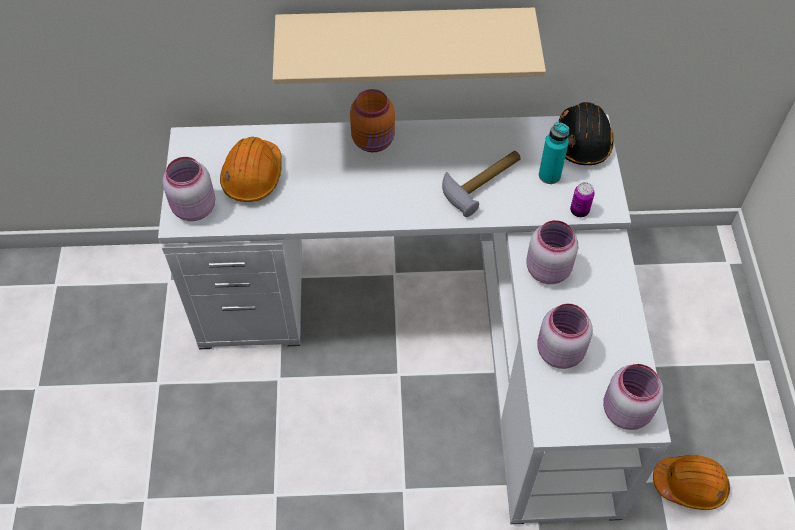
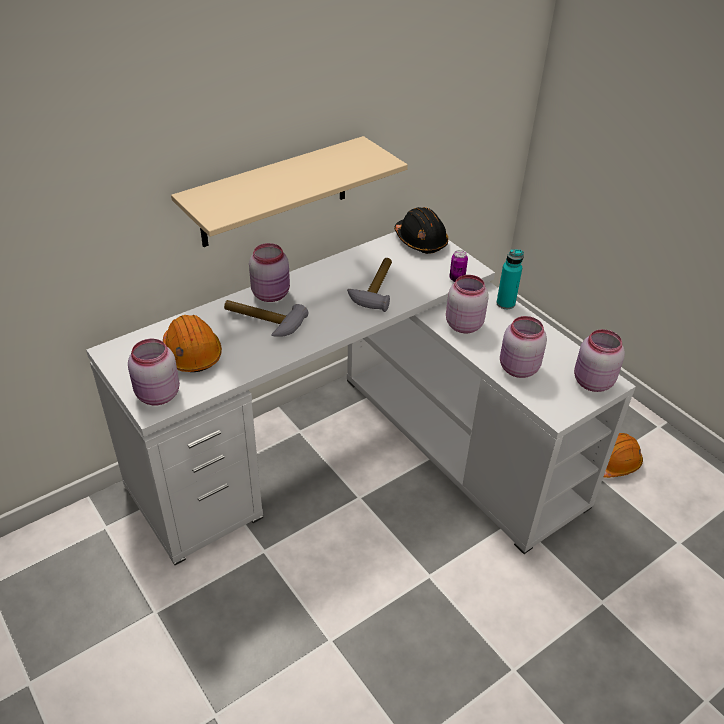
camera: 35 degrees left, 15 degrees down
orange jar [350,89,395,152] -> pink jar [249,243,290,302]
turquoise bottle [539,122,569,184] -> turquoise bottle moved to [496,249,524,309]
none -> hammer [224,300,308,337]

